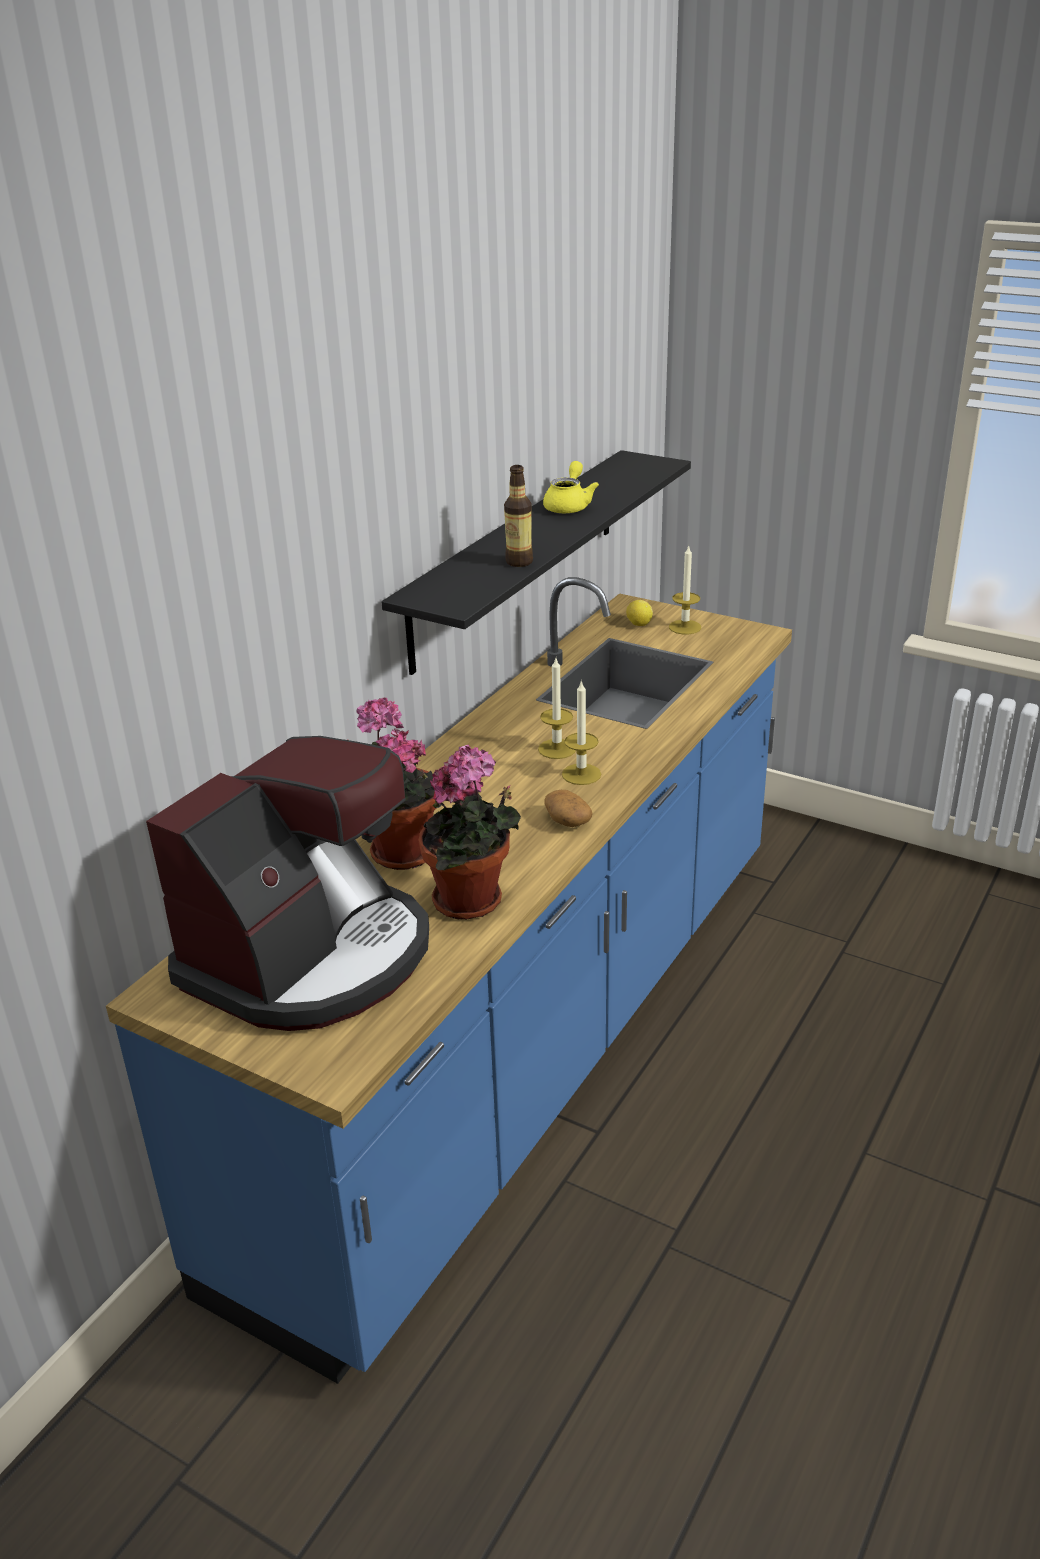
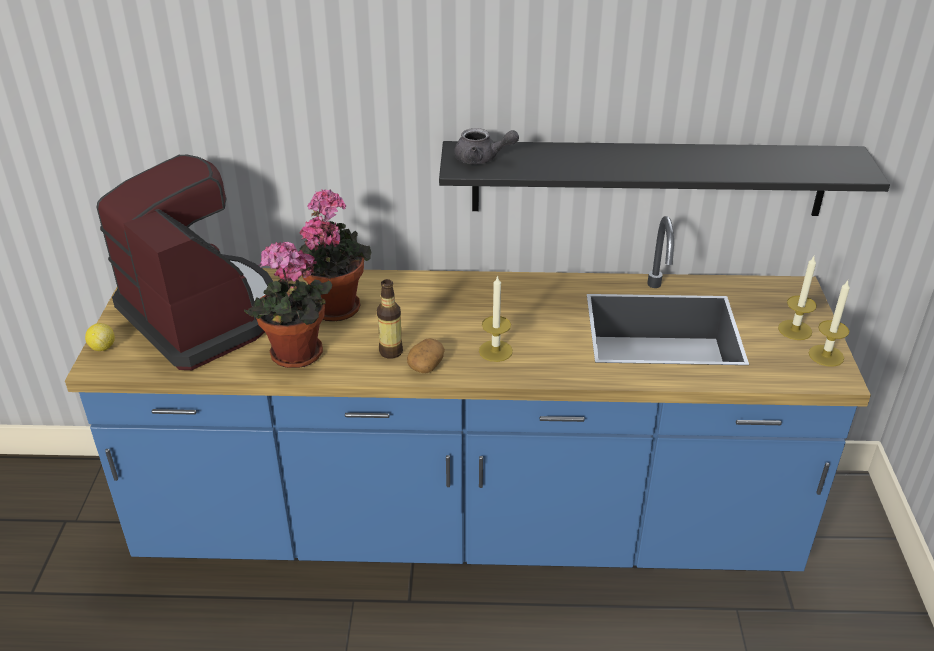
camera: 60 degrees right, 5 degrees up
coffee machine [146,736,429,1031] -> coffee machine turned 135 degrees counterclockwise [97,155,273,370]
bottle [504,465,533,567] -> bottle moved to [377,279,403,359]
candle [538,658,576,759] -> candle moved to [809,281,850,367]
yellow teapot [543,461,599,514] -> none
lemon [626,600,653,626] -> lemon moved to [85,323,115,351]
none -> grey teapot [454,128,519,164]

